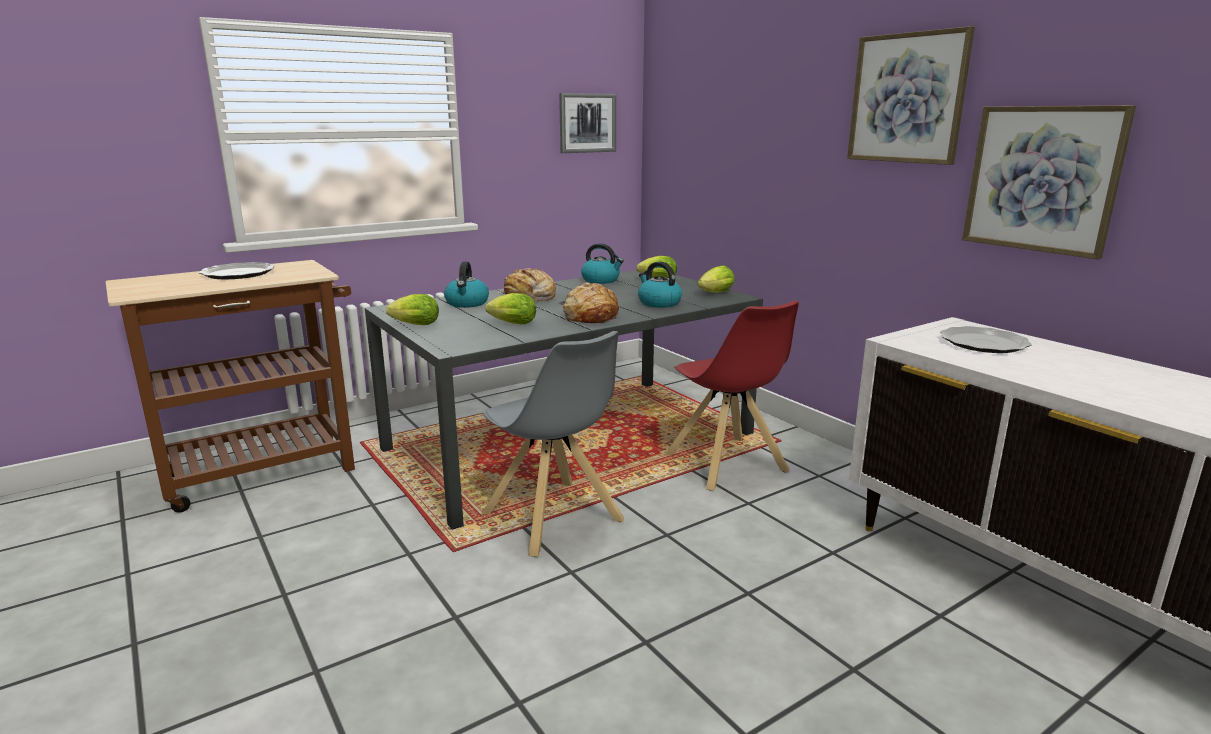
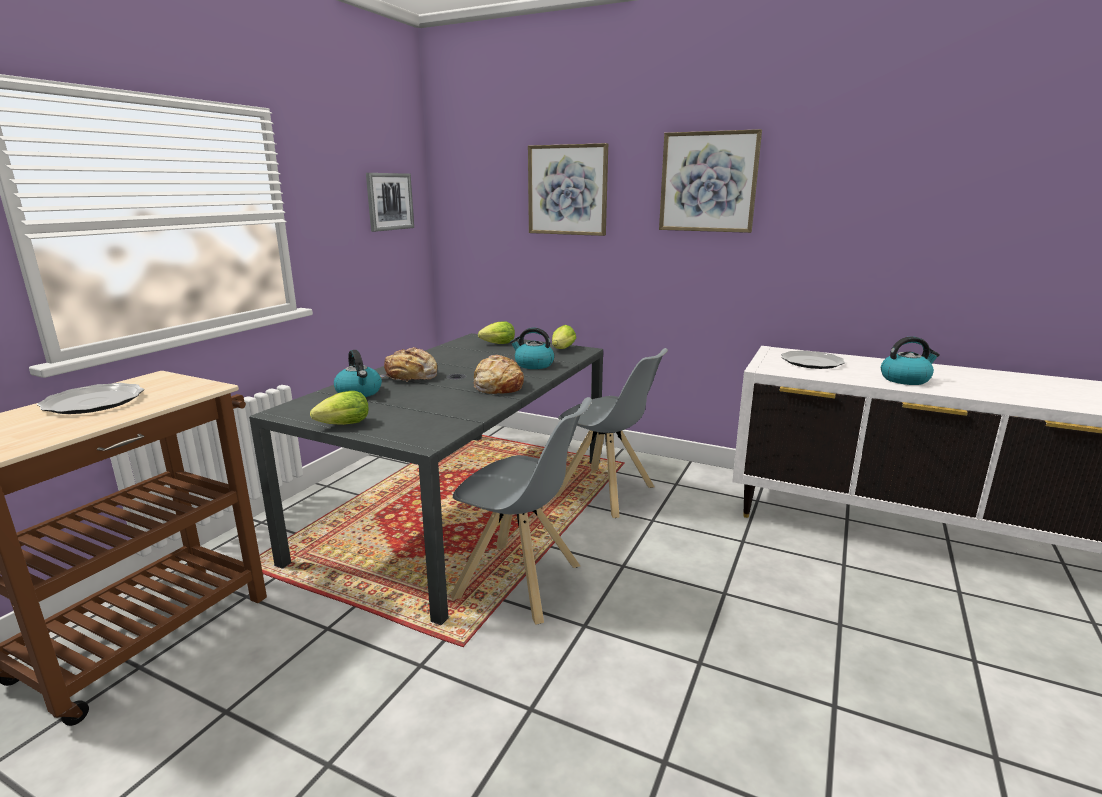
camera: 30 degrees left, 0 degrees up
lettuce [485,293,536,324] -> none
kettle [581,243,624,284] -> kettle moved to [881,336,940,385]
red chair [665,301,799,491] -> grey chair [554,348,668,518]
picture [962,105,1136,260] -> picture moved to [528,143,608,236]

